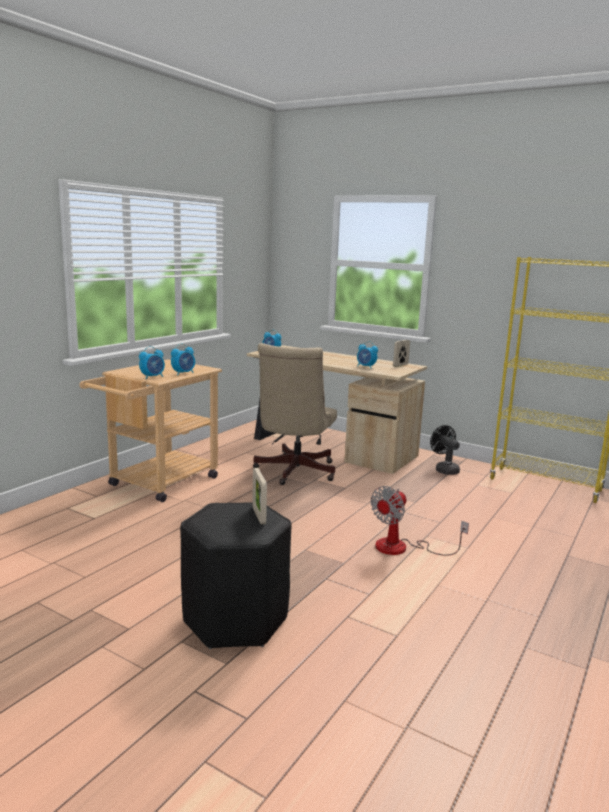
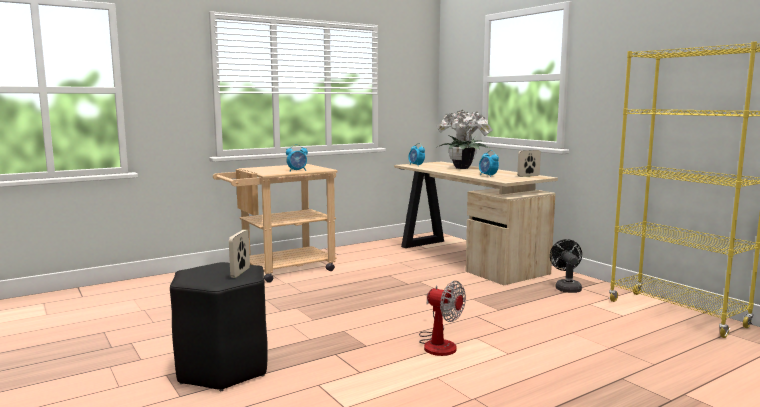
camera: 25 degrees right, 5 degrees down
alarm clock [139,346,165,379] -> none
beige office chair [253,343,337,485] -> none
fan [371,486,469,556] -> fan turned 120 degrees counterclockwise [419,281,466,356]
none -> potted plant [436,110,492,169]

